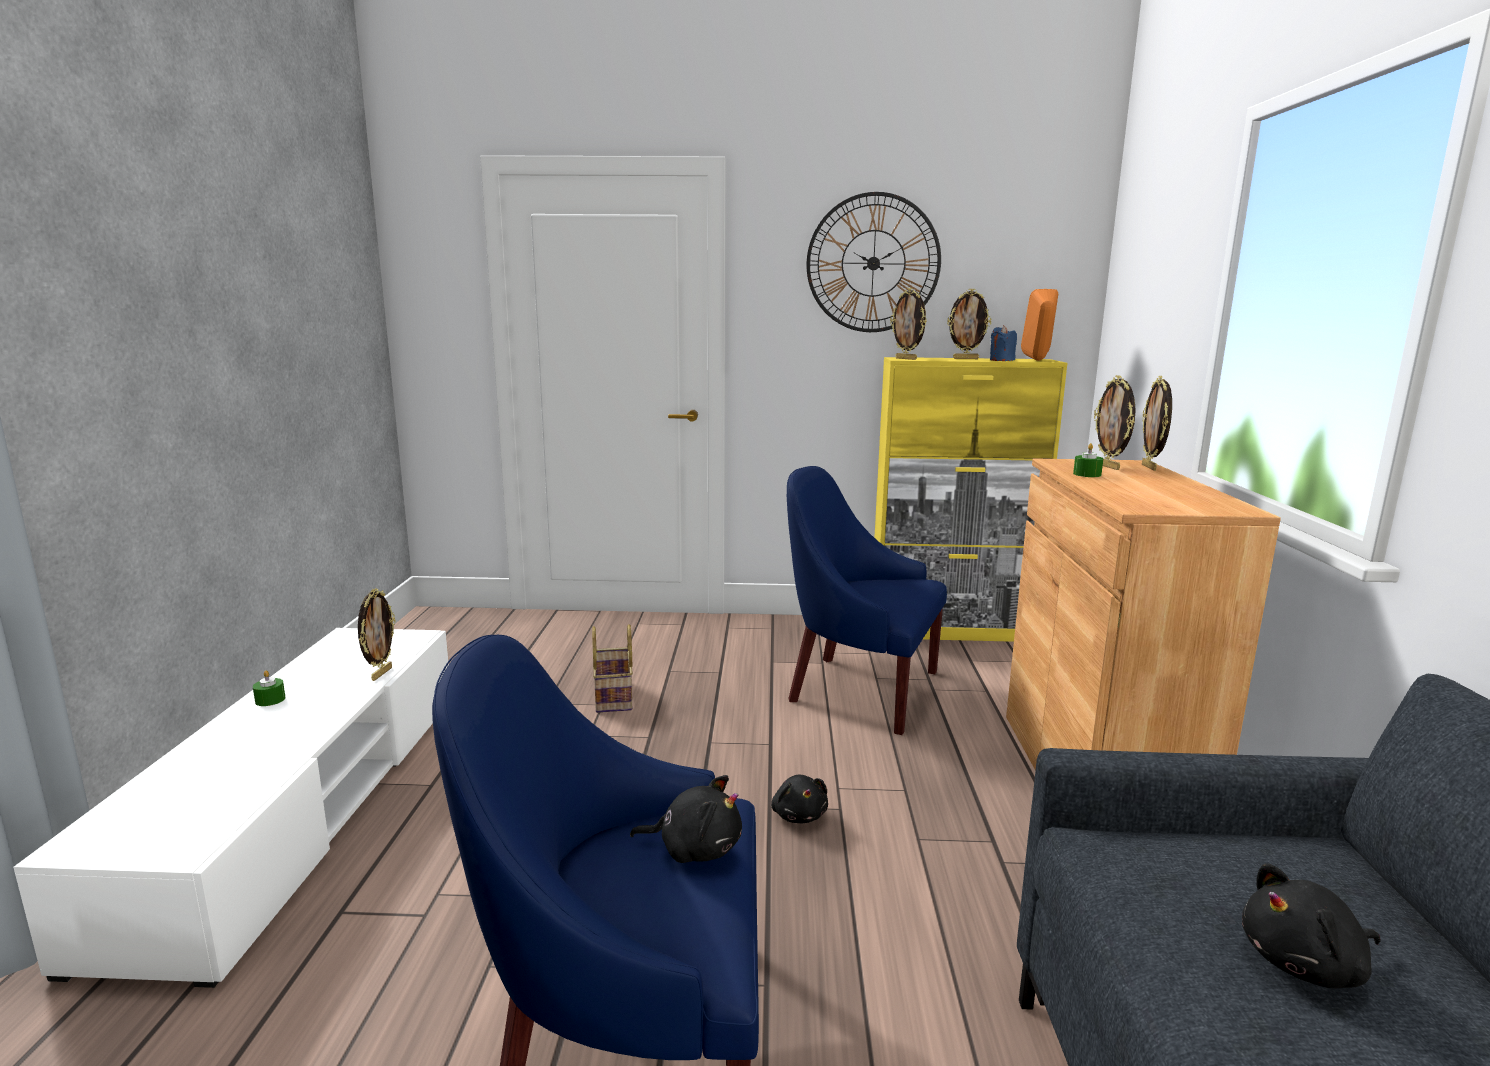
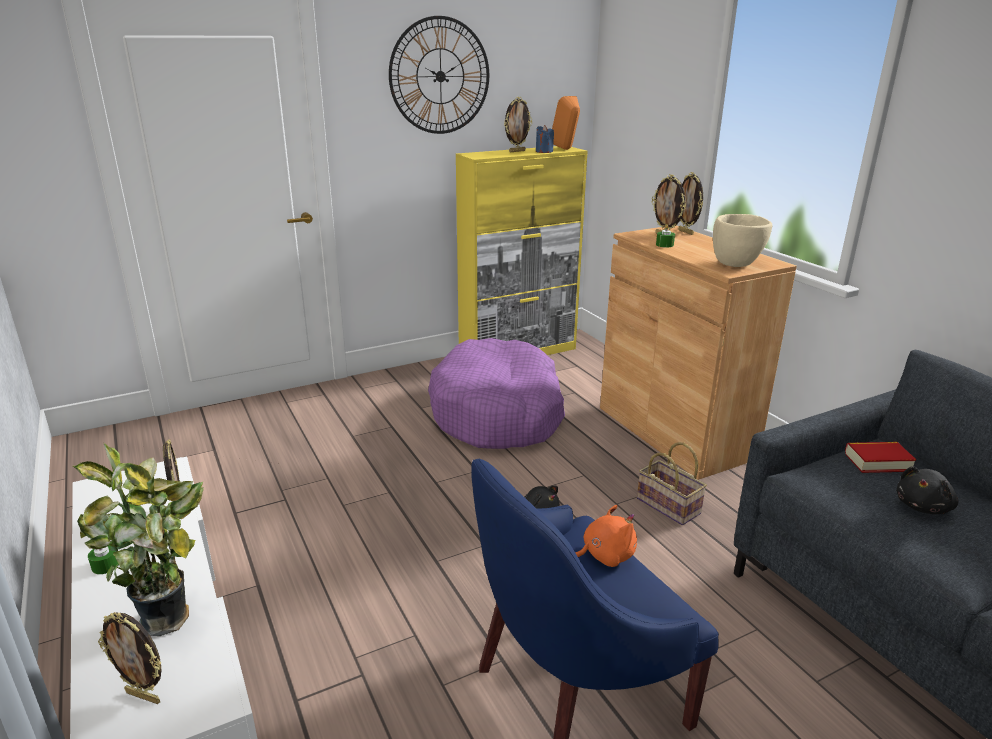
camera: 30 degrees left, 10 degrees up
basket [592,624,633,713] -> basket moved to [637,442,707,525]
black plush toy [630,775,742,863] -> orange plush toy [575,505,637,567]
blue armchair [787,466,947,735] -> purple dog bed [428,338,565,449]
picture frame [890,288,927,360] -> picture frame moved to [98,612,162,704]
none -> potted plant [73,442,204,636]
none -> beige bowl [713,214,772,267]
none -> book [845,442,916,473]

